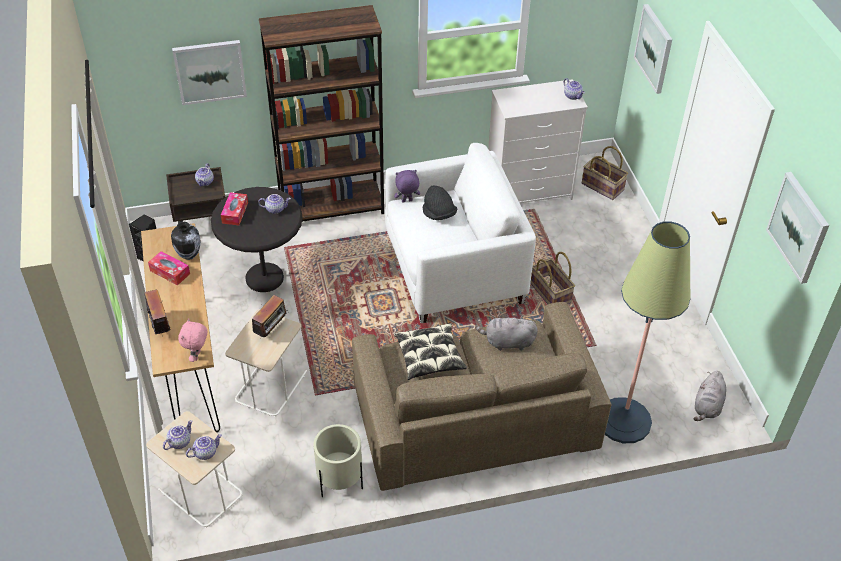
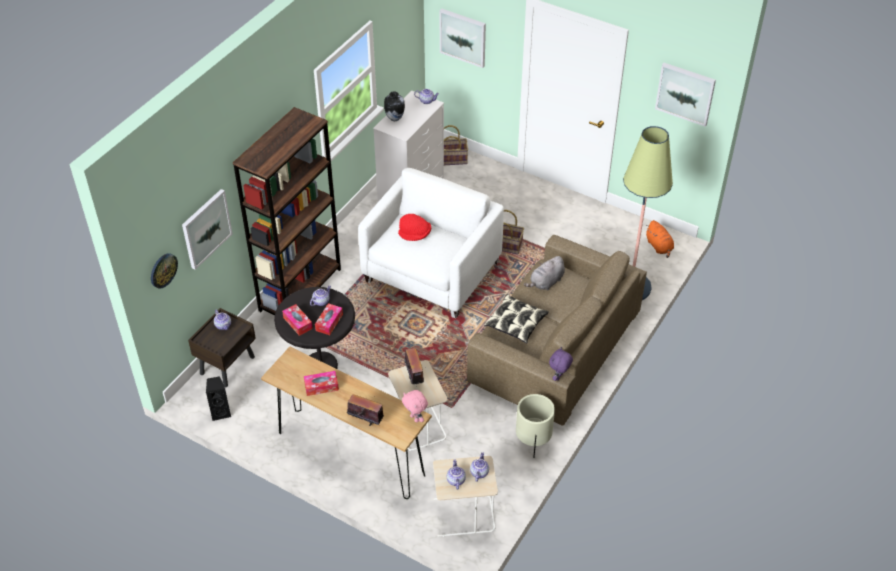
camera: 45 degrees left, 0 degrees up
vase [171,222,201,260] -> vase moved to [384,91,405,121]
purple plush toy [394,170,420,203] -> purple plush toy moved to [549,347,573,381]
black hat [423,186,457,220] -> red hat [398,214,431,241]
grey plush toy [694,371,726,421] -> orange plush toy [646,220,674,258]
none -> wall clock [151,253,178,289]
none -> tissue box [315,303,343,335]

